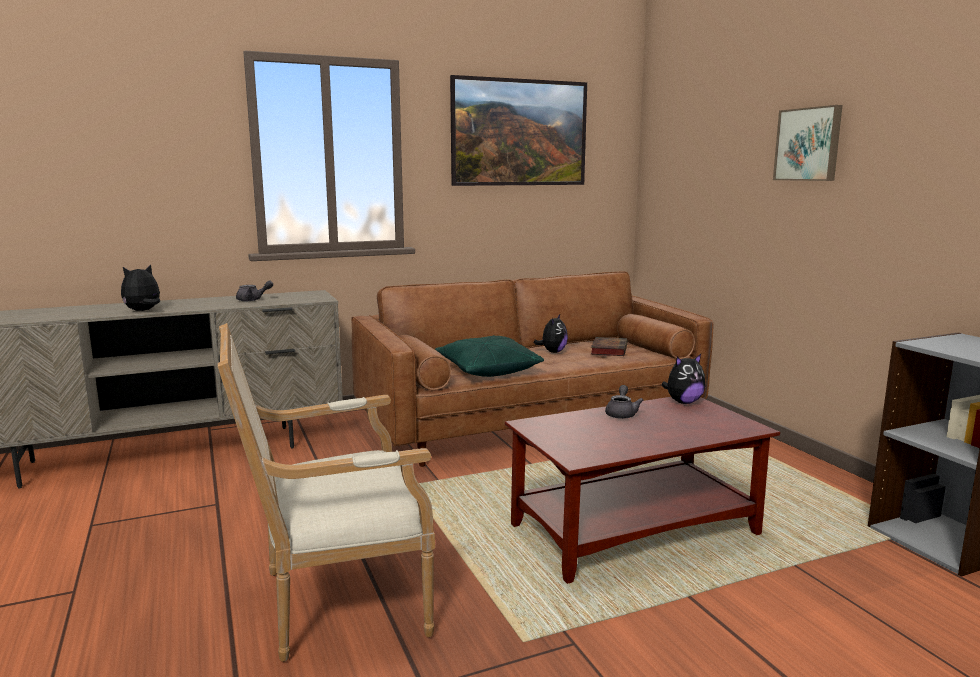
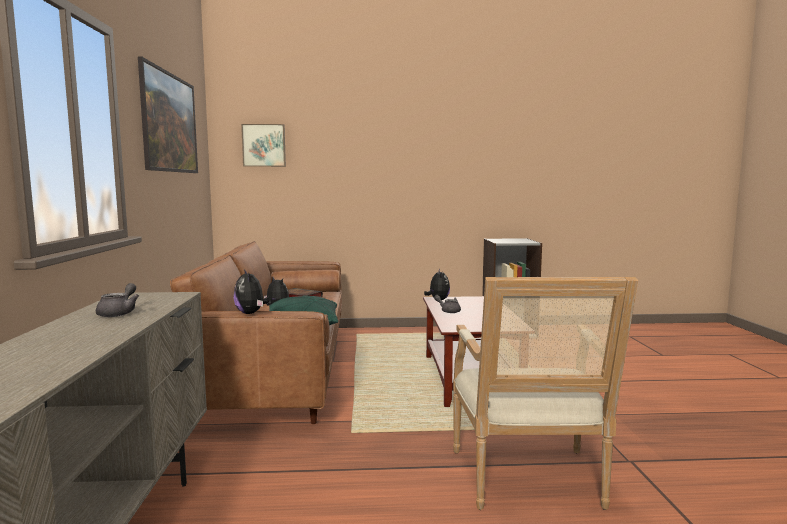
camera: 70 degrees left, 5 degrees down
plush toy [121,265,160,311] -> plush toy moved to [234,269,271,314]
picture [773,105,843,181] -> picture moved to [241,124,286,167]

